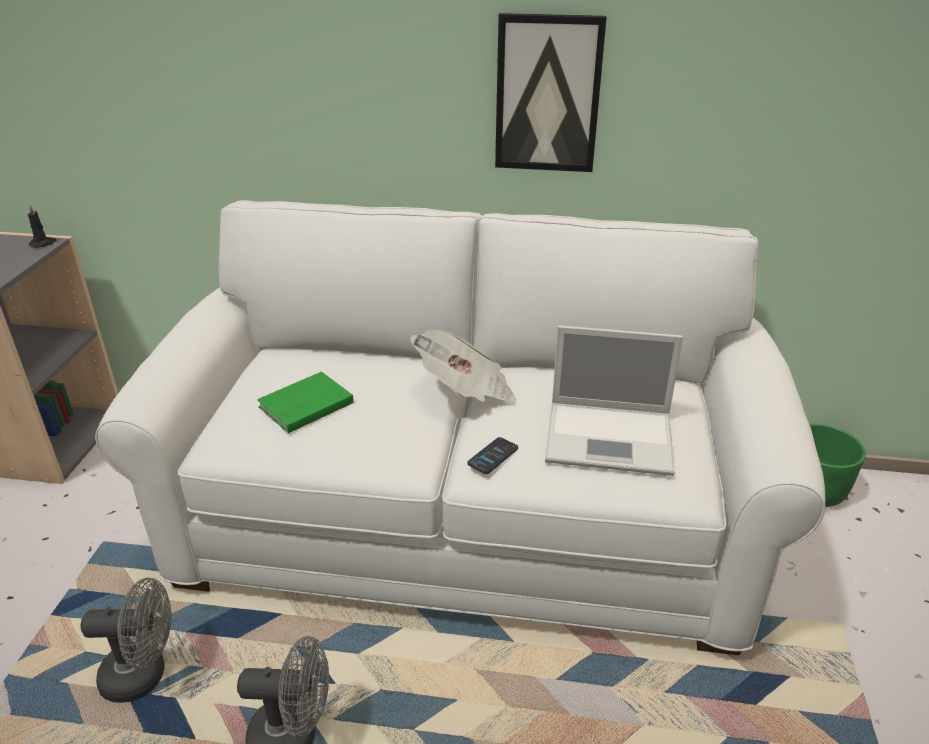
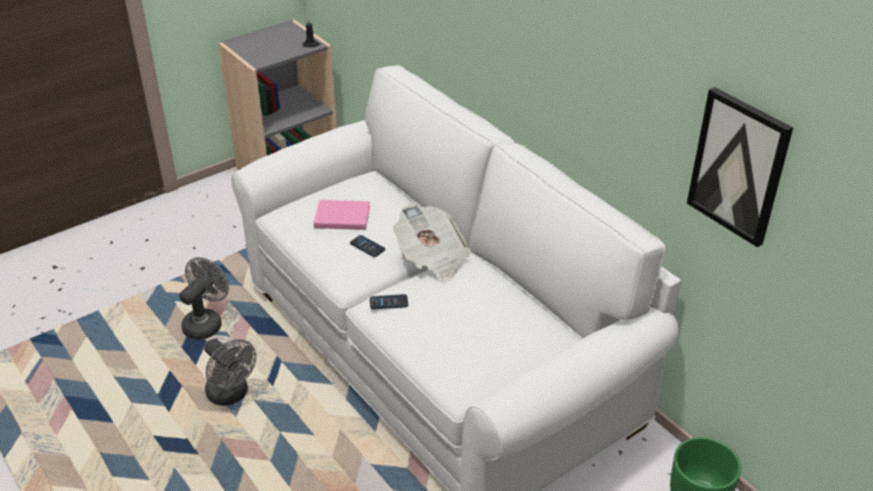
camera: 45 degrees right, 5 degrees up
grey fan [81,578,172,703] -> grey fan turned 105 degrees counterclockwise [179,257,229,340]
green book [257,372,354,433] -> pink book [314,200,370,230]
picture [495,13,607,172] -> picture moved to [687,87,793,247]
laptop [545,325,683,476] -> none
none -> phone [350,235,385,257]

